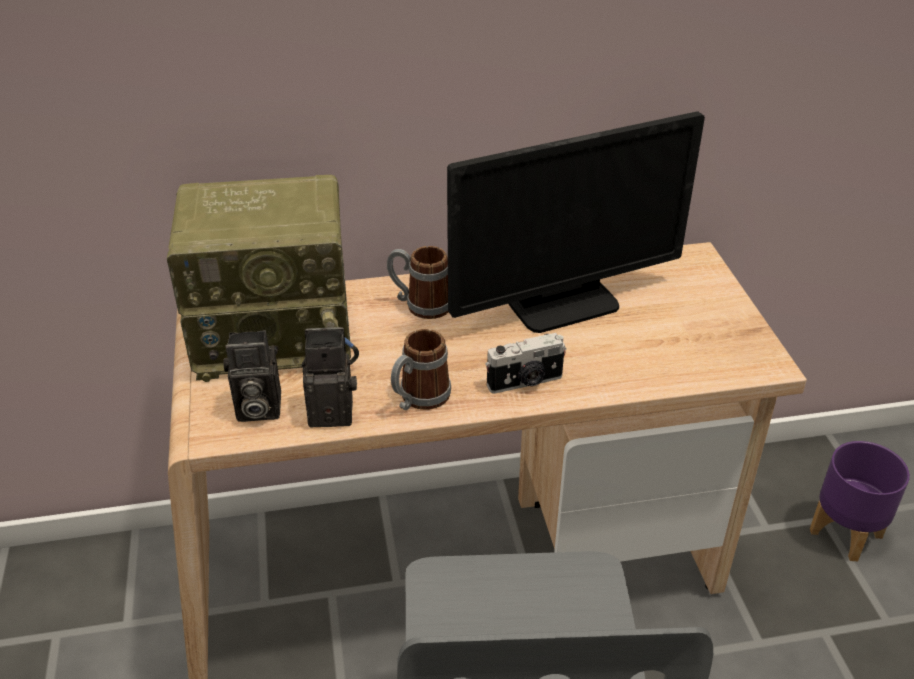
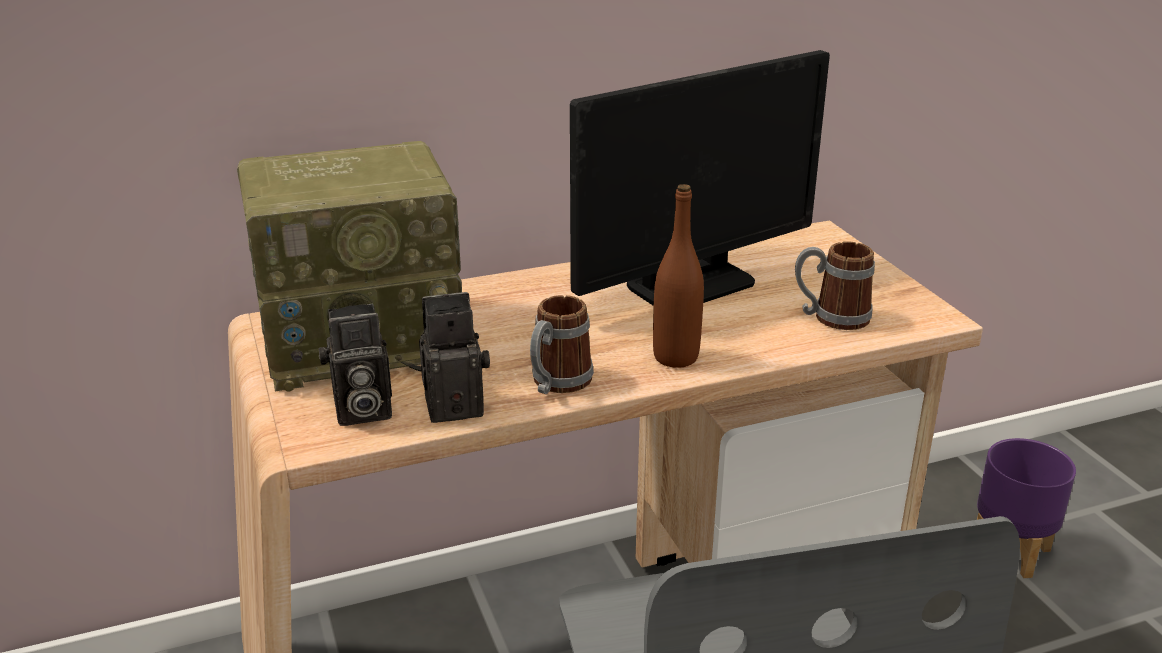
camera: 10 degrees left, 10 degrees down
mug [387,246,449,319] -> mug moved to [795,241,875,330]
camera [486,333,566,394] -> brown bottle [653,184,704,368]

